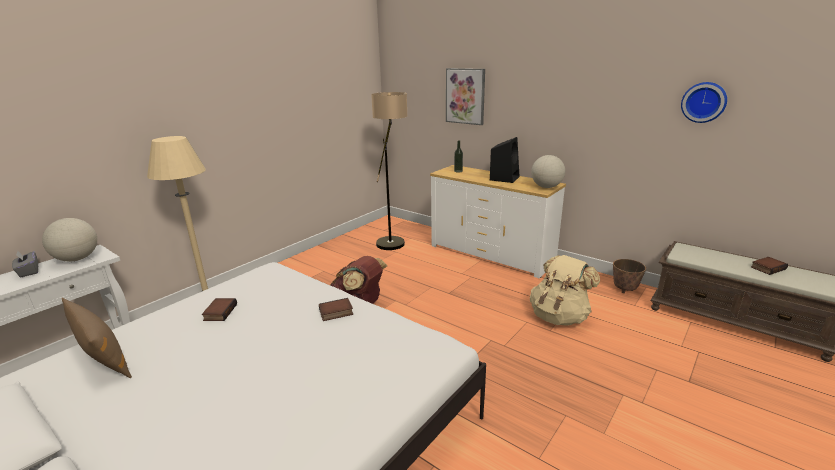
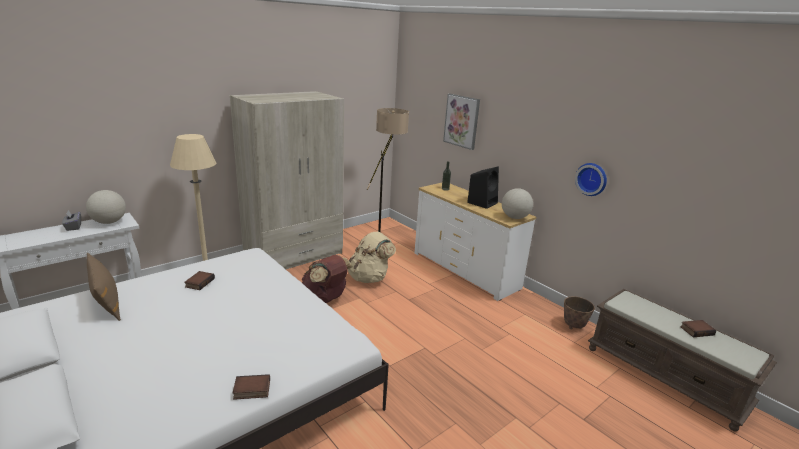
camera: 10 degrees right, 0 degrees up
book [319,298,353,321] -> book moved to [233,374,270,400]
beige backpack [530,255,600,326] -> beige backpack moved to [348,231,396,283]
wall clock [681,82,727,123] -> wall clock moved to [575,163,607,196]
none -> beige wardrobe [230,91,344,269]

